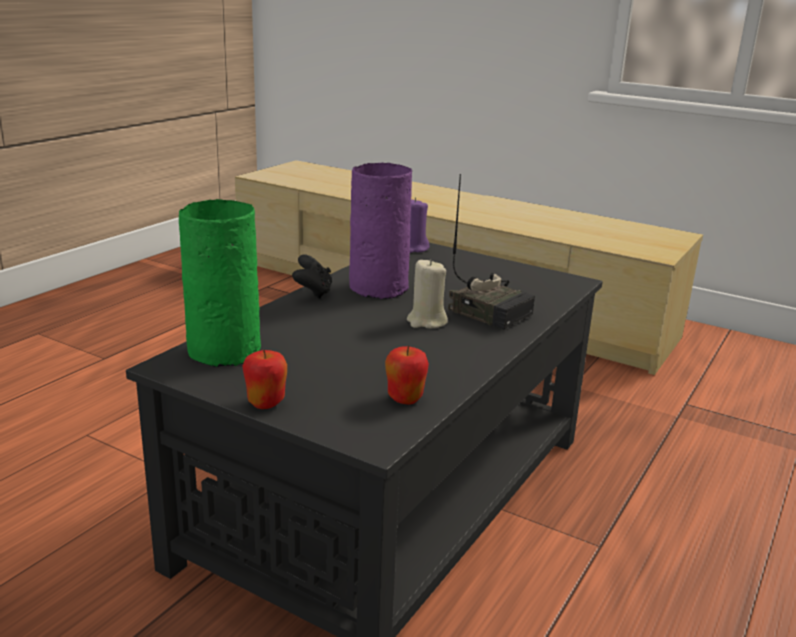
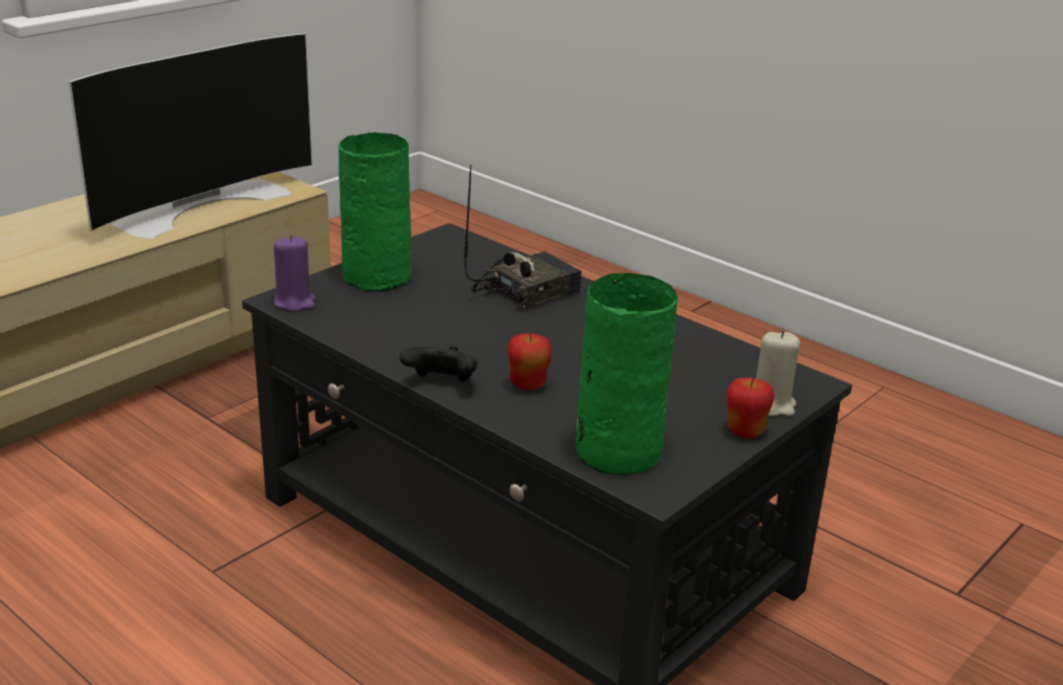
camera: 80 degrees left, 5 degrees up
purple vase [349,163,412,299] -> none
apple [385,346,429,405] -> apple moved to [508,333,552,390]
beige candle [407,259,448,328] -> beige candle moved to [756,331,800,416]
none -> television [69,33,312,239]
none -> green vase [338,132,412,292]

